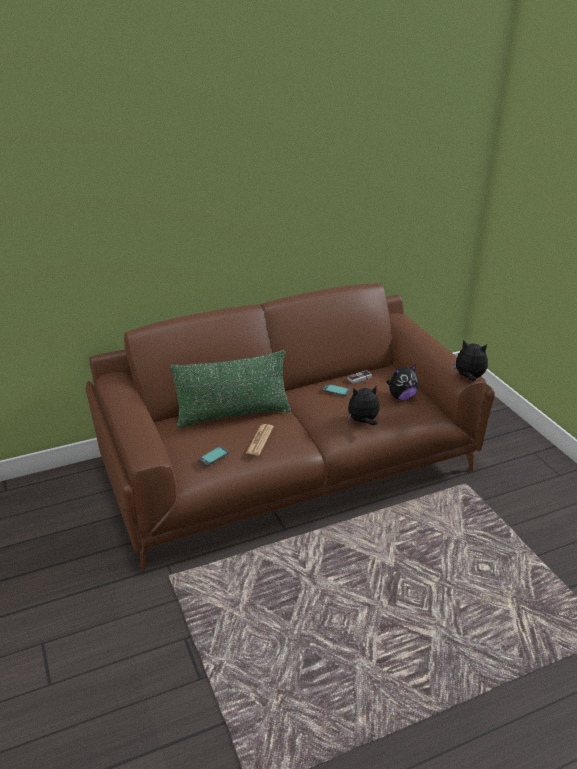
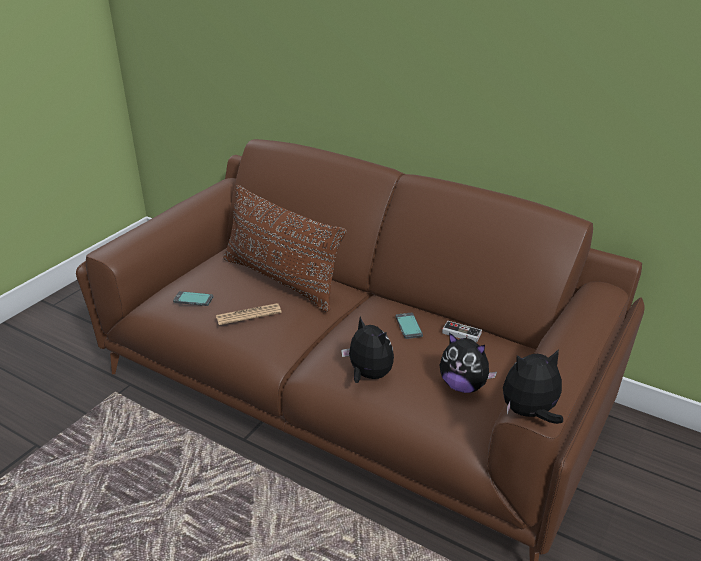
camera: 55 degrees right, 0 degrees up
green pillow [170,350,291,428] -> brown pillow [223,185,346,312]
plush toy [451,340,488,381] -> plush toy turned 90 degrees counterclockwise [503,349,563,424]

